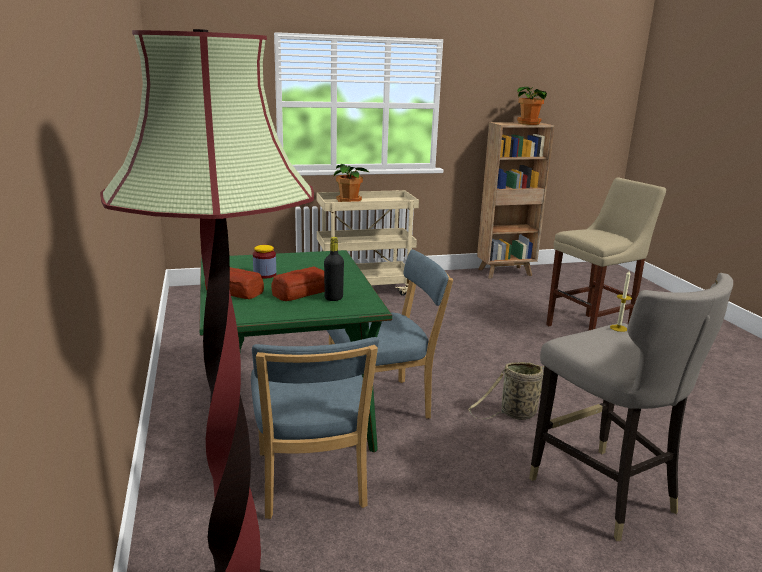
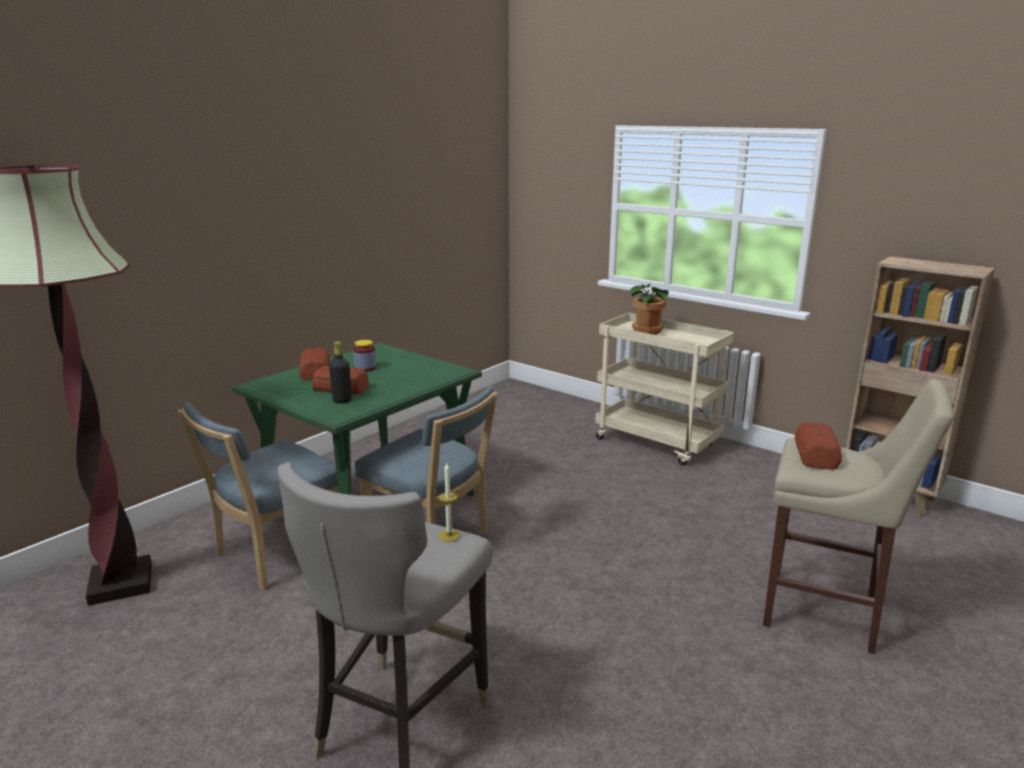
camera: 55 degrees right, 0 degrees up
basket [468,362,554,420] -> none
potted plant [517,87,547,125] -> none
none -> bread [795,422,842,470]

